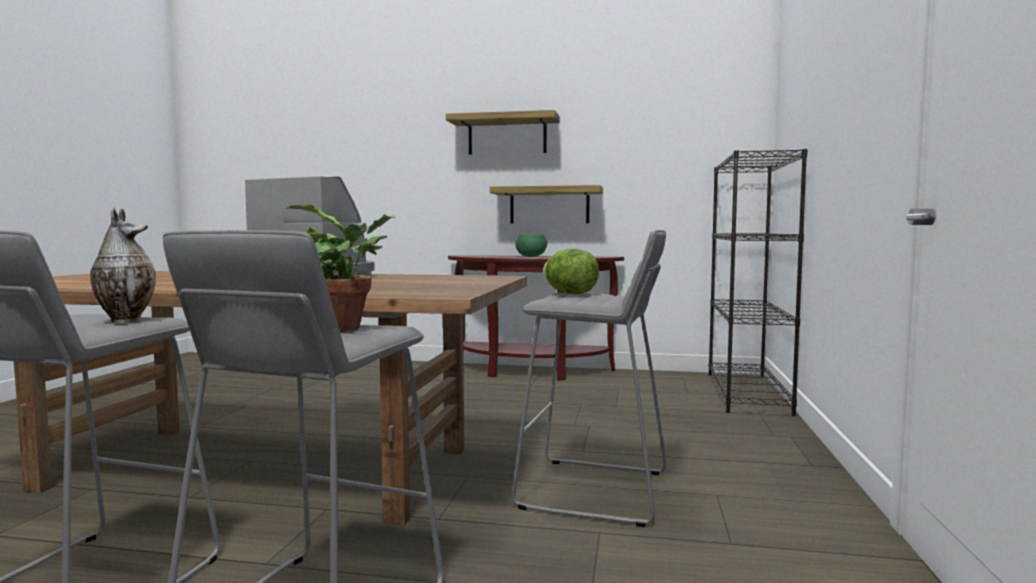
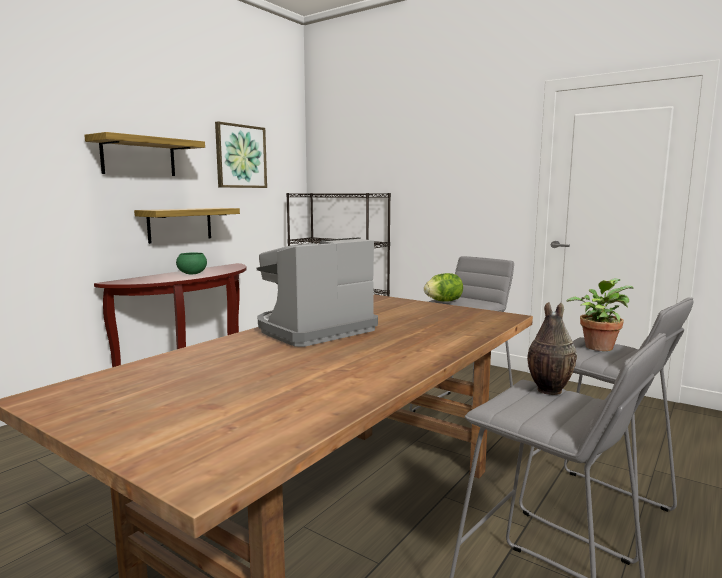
camera: 65 degrees left, 5 degrees up
none -> picture [215,121,267,188]

